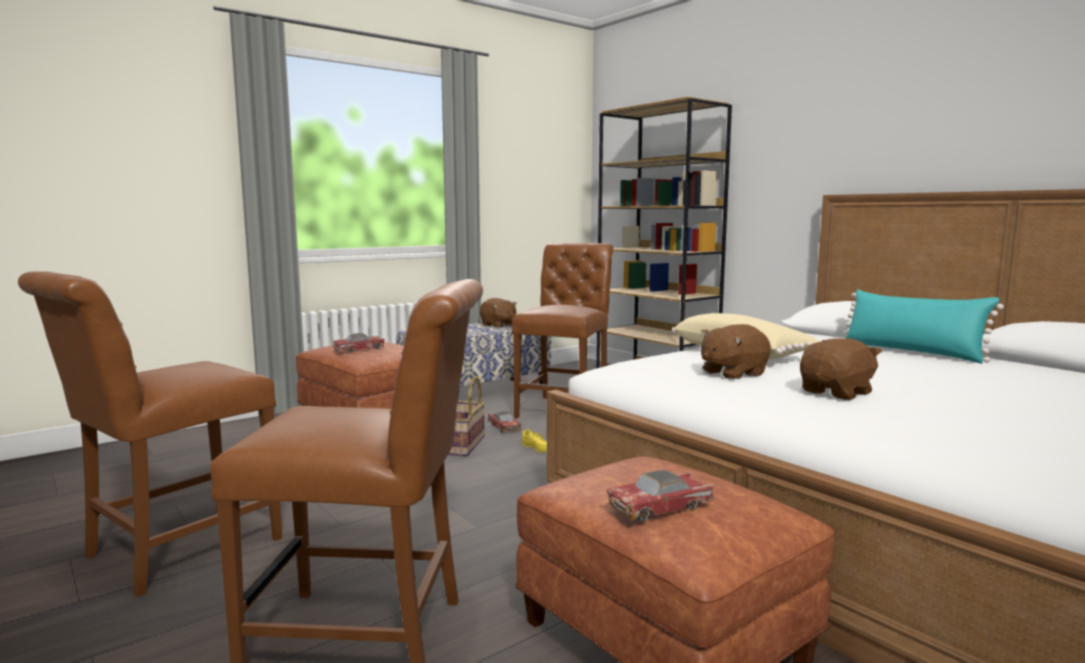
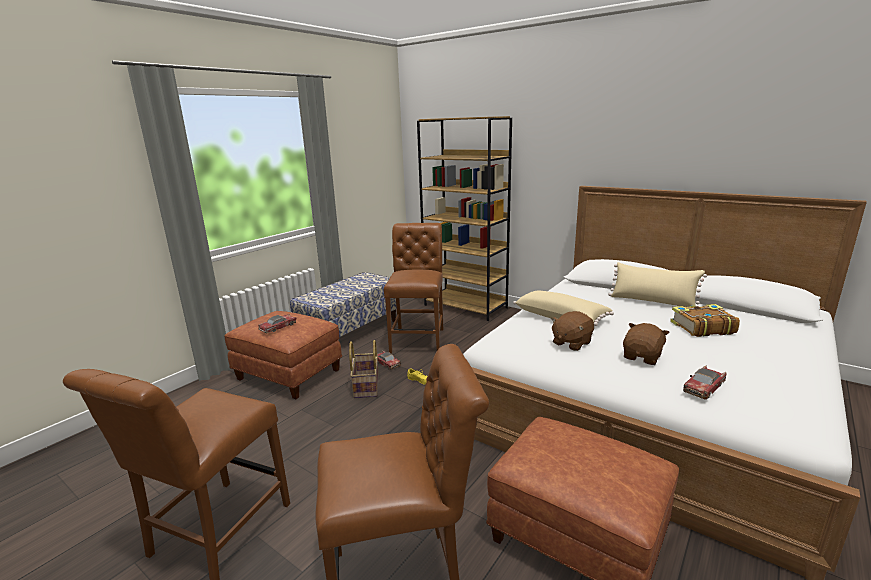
camera: 15 degrees left, 10 degrees up
brown plush toy [480,298,517,328] -> none
toy car [607,470,714,521] -> toy car moved to [683,365,727,400]
turquoise pillow [841,289,1004,363] -> beige pillow [608,262,707,307]
none -> book [670,304,740,337]

